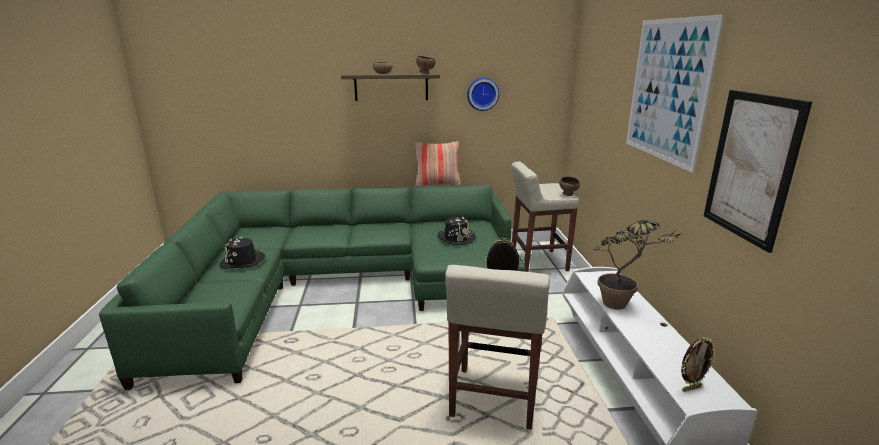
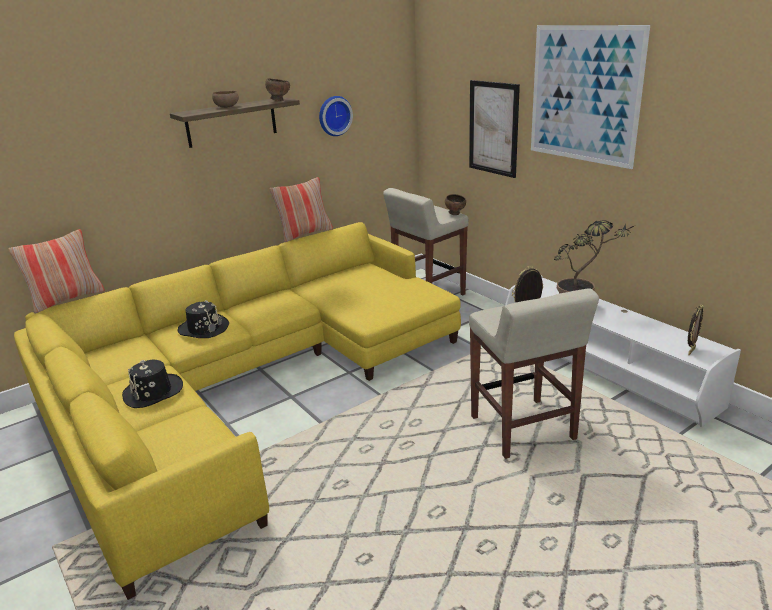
camera: 30 degrees left, 5 degrees up
green sofa [99,185,525,390] -> yellow sofa [14,222,461,600]
black hat [437,217,476,245] -> black hat moved to [177,300,229,338]
picture [703,90,812,253] -> picture moved to [469,80,520,178]
none -> pillow [8,229,105,314]

